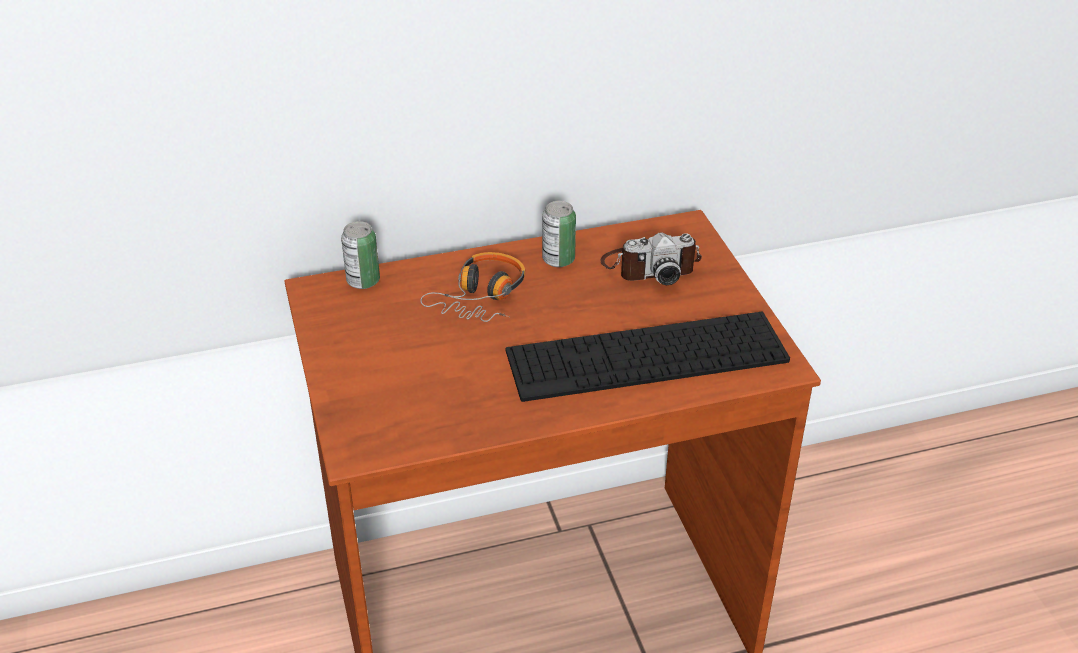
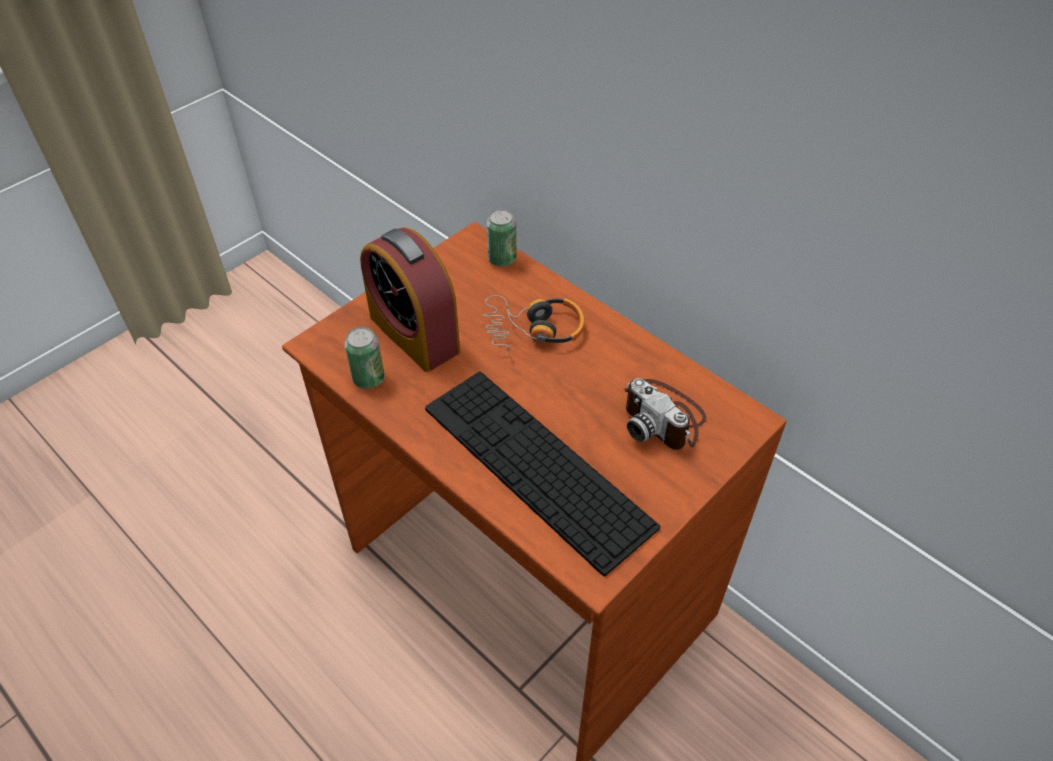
camera: 60 degrees right, 10 degrees up
can [542,201,576,267] -> can moved to [345,327,385,389]
none -> alarm clock [360,227,460,372]

